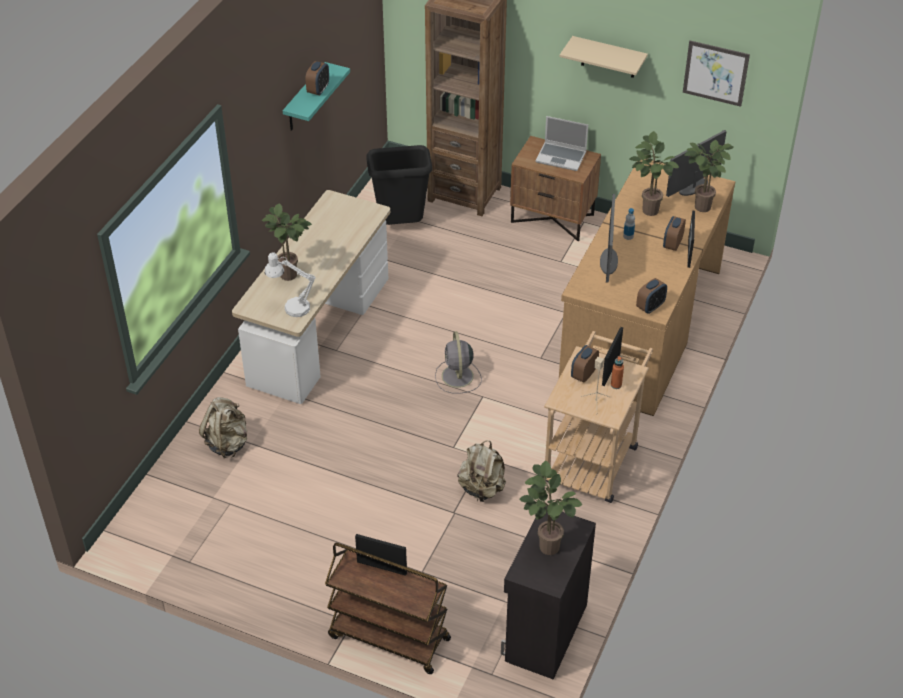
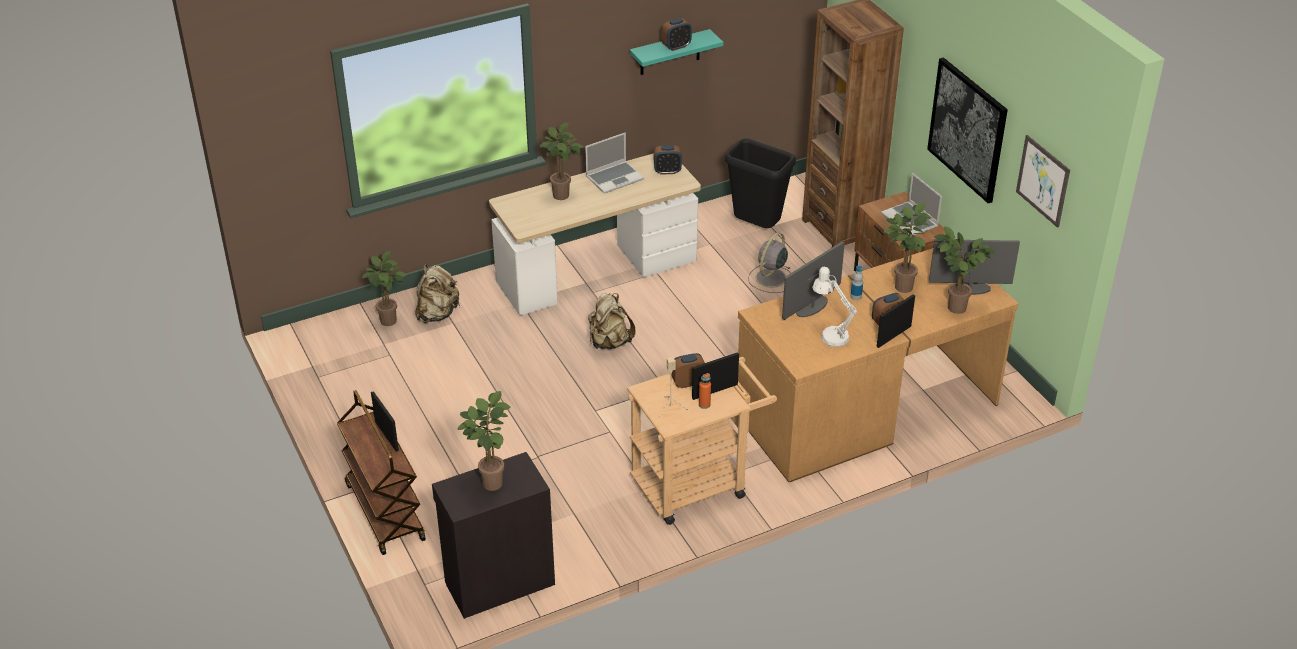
camera: 40 degrees right, 5 degrees down
white table lamp [265,252,316,317] -> white table lamp moved to [812,267,857,347]
grey fan [435,331,482,394] -> grey fan moved to [748,233,790,293]
beige backpack [458,441,506,502] -> beige backpack moved to [588,293,635,349]
beige shelf [560,36,648,78] -> picture [927,57,1008,203]
alarm clock [636,278,667,314] -> alarm clock moved to [654,145,682,175]
none -> potted plant [362,251,406,326]
none -> laptop [585,133,644,194]

